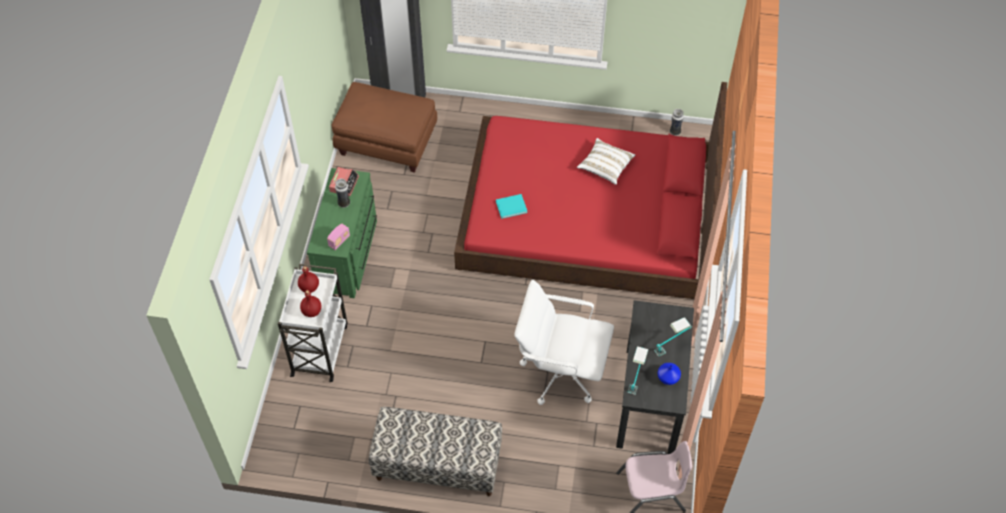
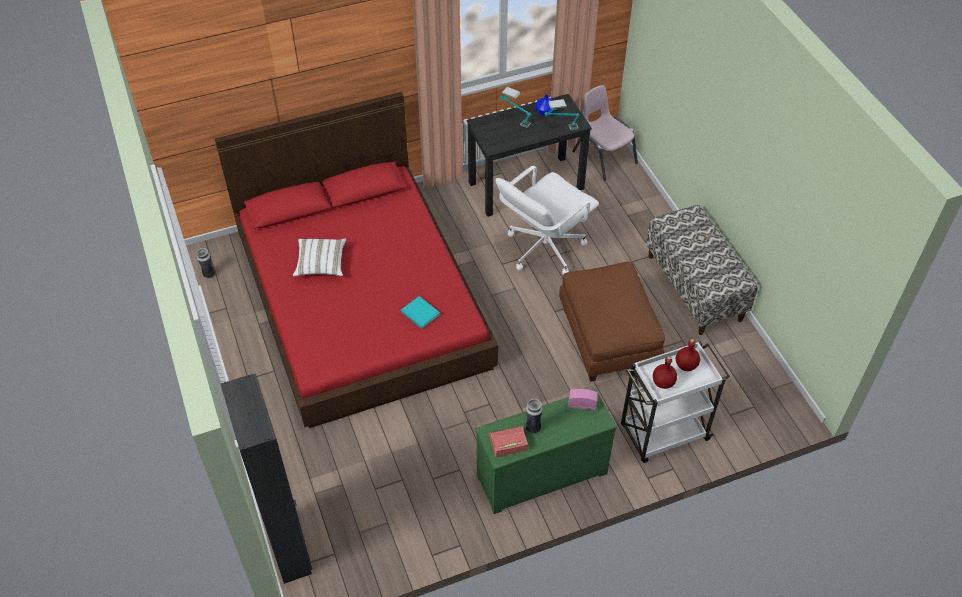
camera: 120 degrees left, 5 degrees down
brown ottoman [331,82,437,173] -> brown ottoman moved to [559,261,665,382]
white office chair [514,280,614,405] -> white office chair turned 60 degrees clockwise [495,166,599,275]

